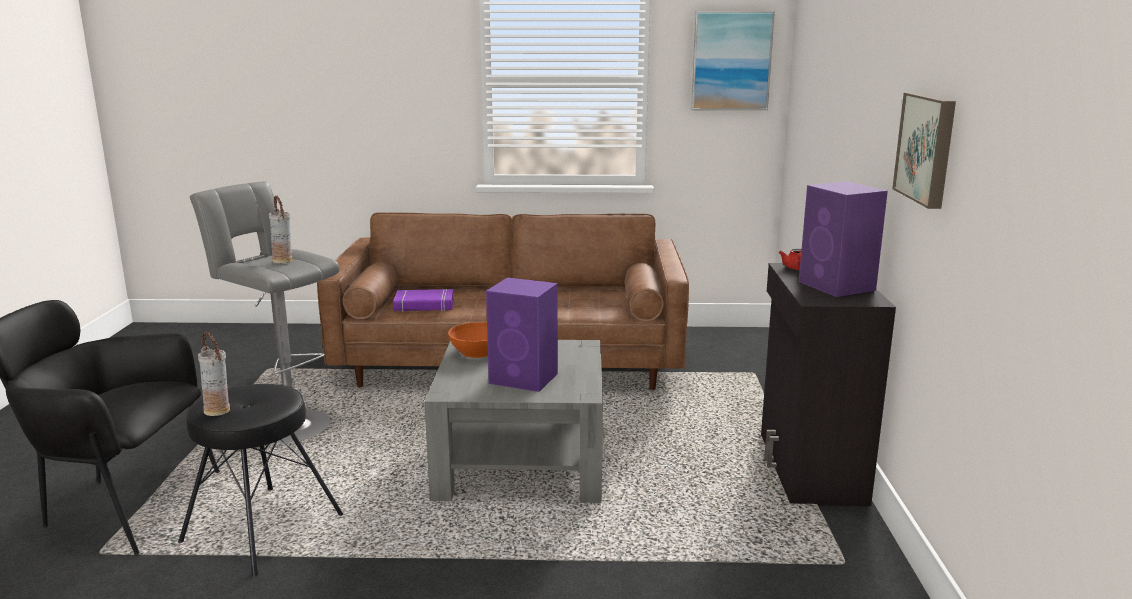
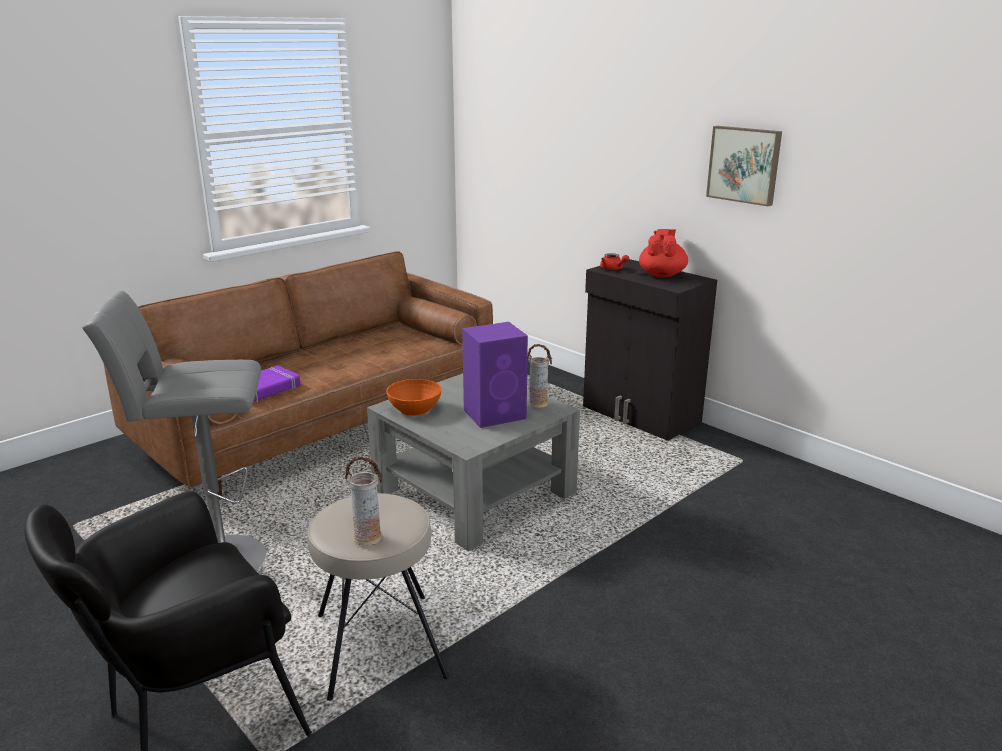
camera: 45 degrees left, 5 degrees up
black stool [178,384,343,576] -> beige stool [308,493,449,701]
vase [269,196,292,263] -> vase moved to [527,344,552,408]
picture [691,11,775,110] -> none
purple speaker [799,181,888,297] -> red teapot [639,229,688,278]

